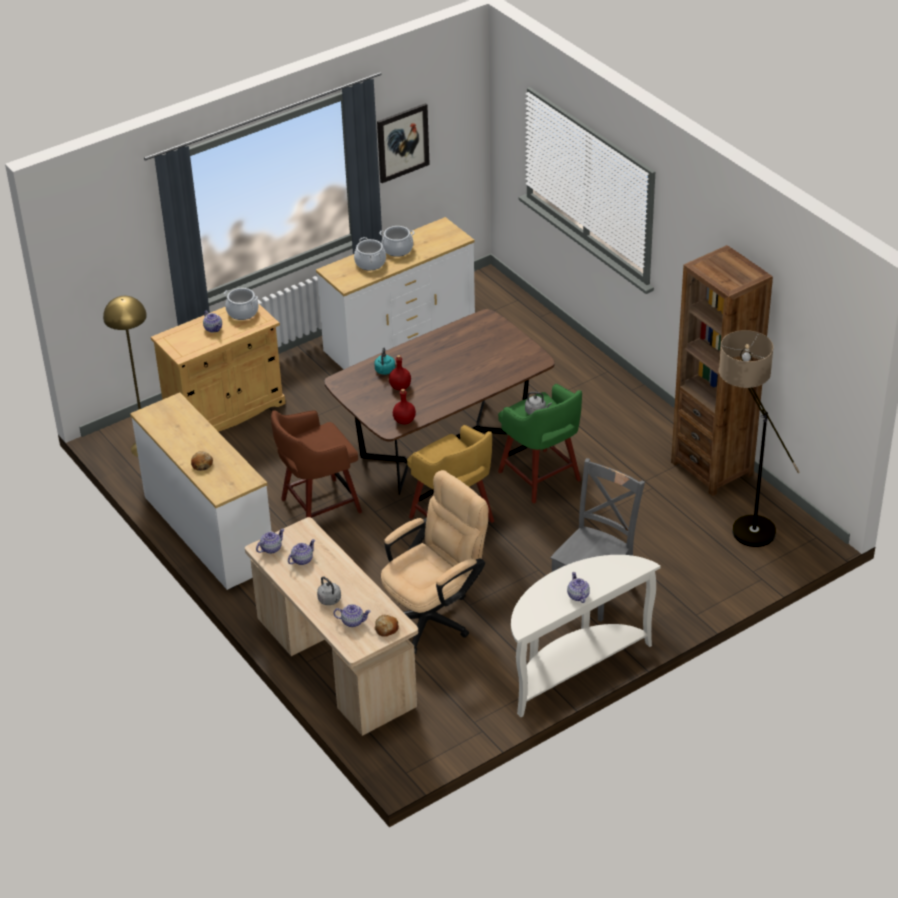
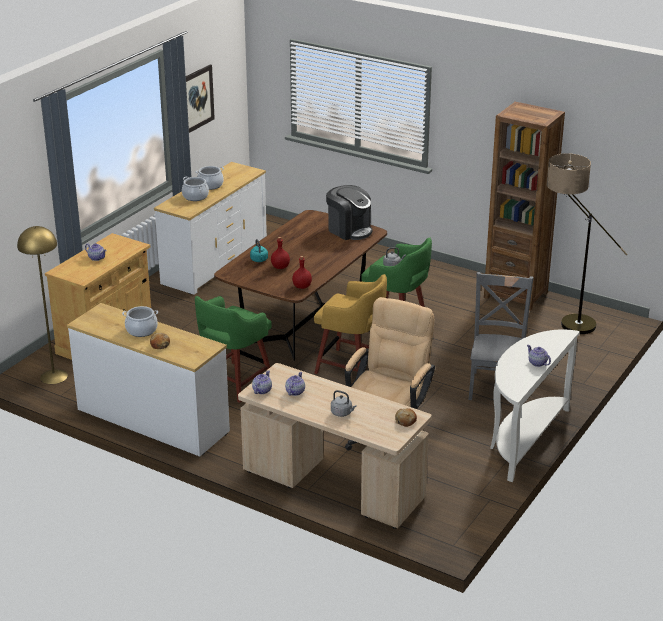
camera: 25 degrees left, 10 degrees down
cooking pot [224,288,259,320] -> cooking pot moved to [122,306,158,337]
brown stool [271,410,362,518] -> green stool [195,296,271,403]
teapot [333,604,371,627] -> none
none -> coffee machine [326,185,372,240]

